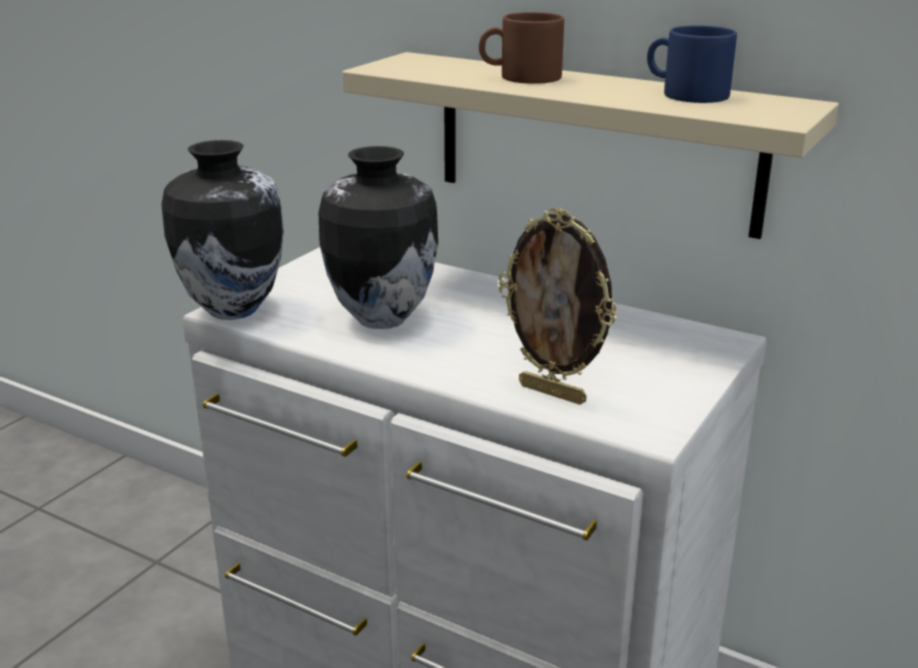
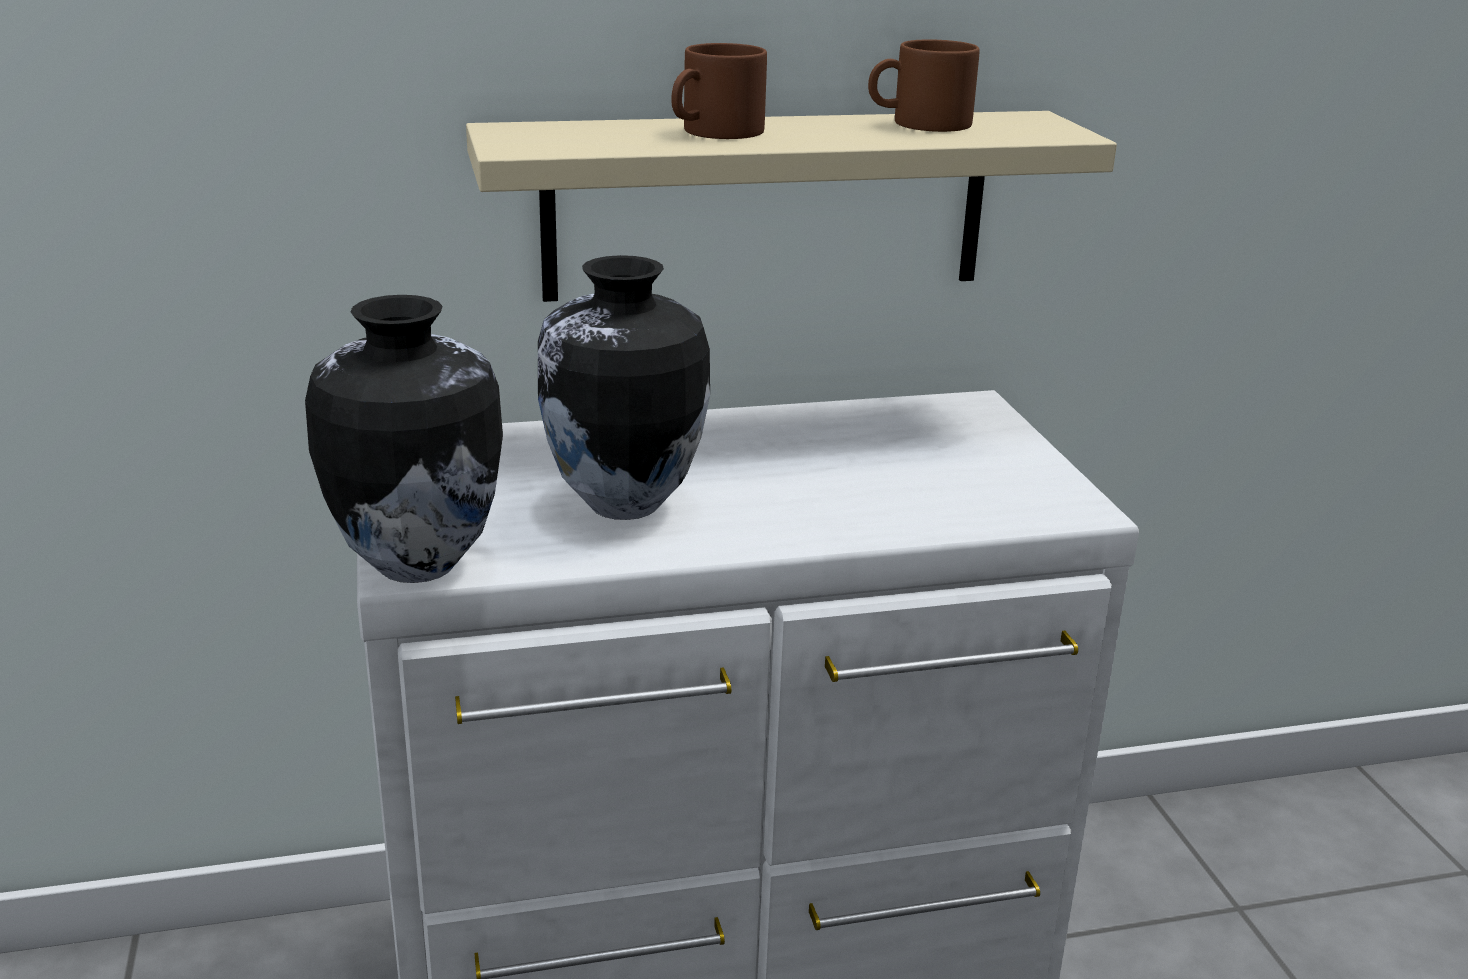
camera: 45 degrees left, 0 degrees up
picture frame [499,208,617,405] -> none
blue mug [647,25,737,103] -> brown mug [868,40,980,132]

